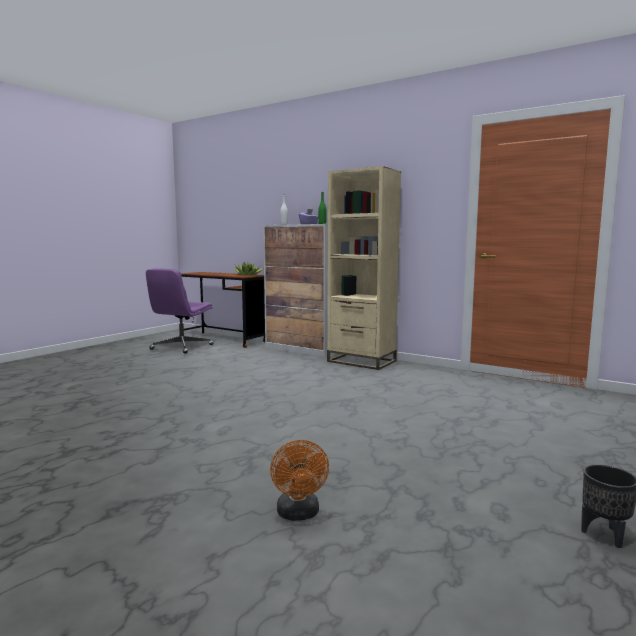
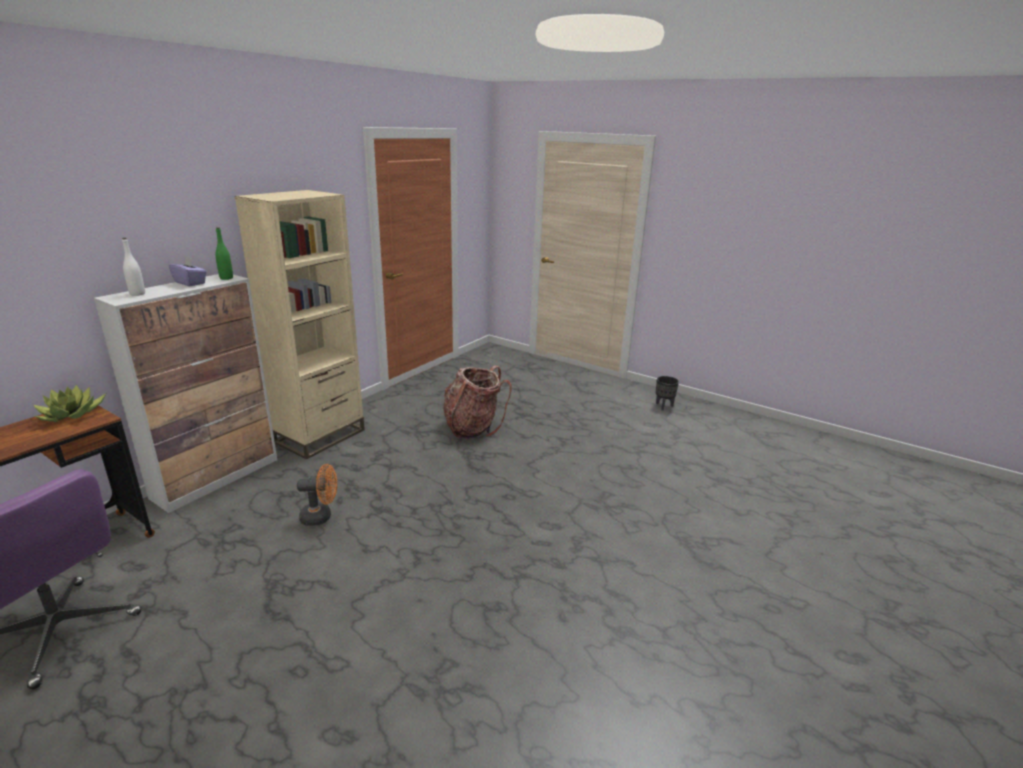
camera: 90 degrees left, 15 degrees up
orange fan [270,440,329,521] -> orange fan moved to [297,464,337,526]
none -> backpack [443,365,512,439]

